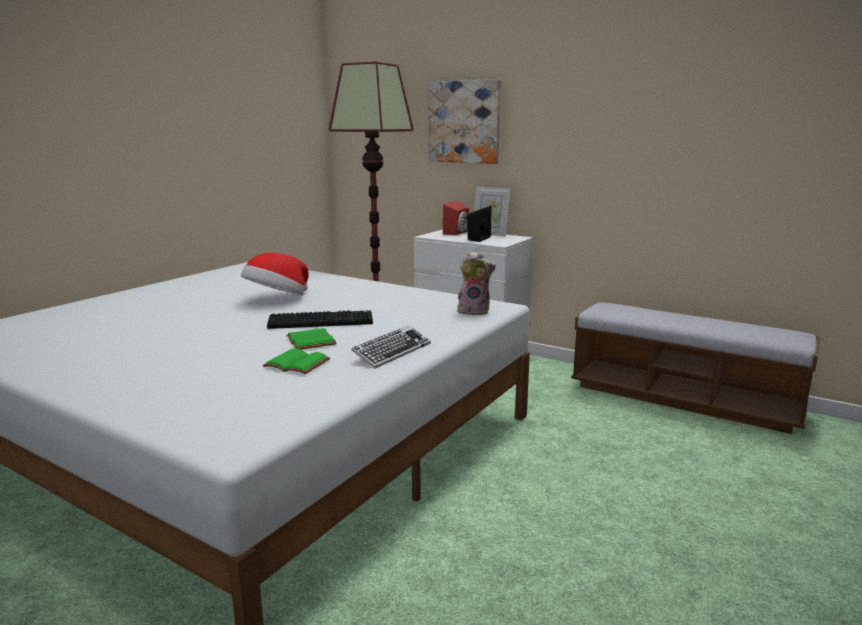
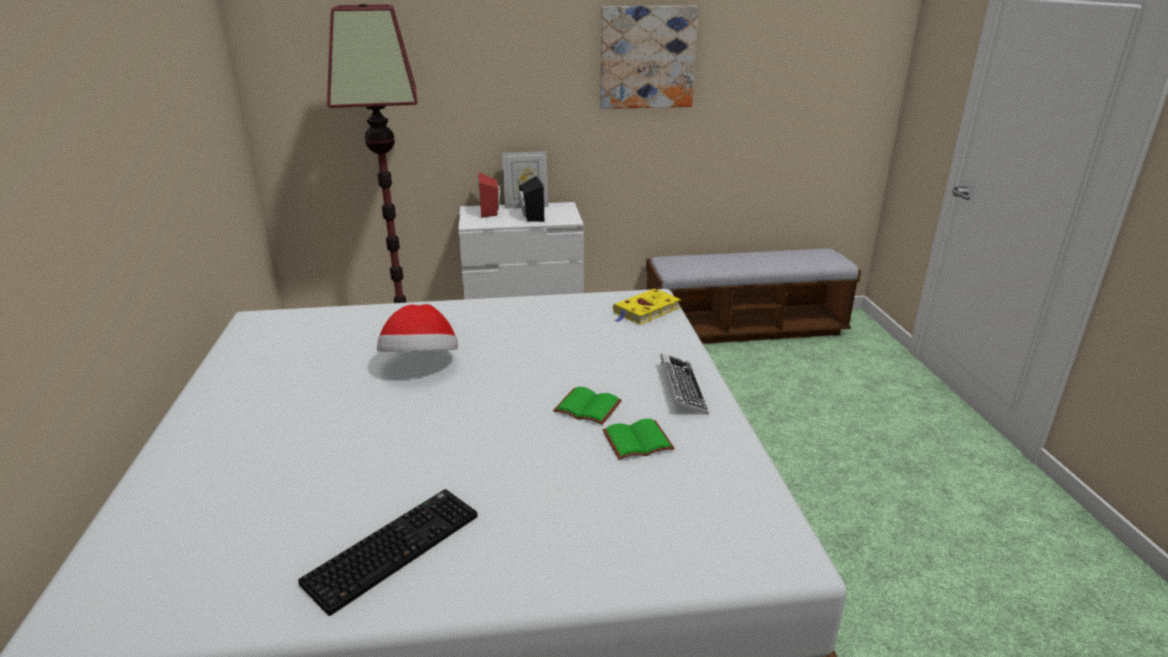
camera: 40 degrees left, 10 degrees up
keyboard [267,310,373,329] -> keyboard moved to [298,489,477,616]
picture [429,79,501,164] -> picture moved to [600,6,699,109]
plush toy [457,251,496,315] -> yellow book [613,289,681,325]

